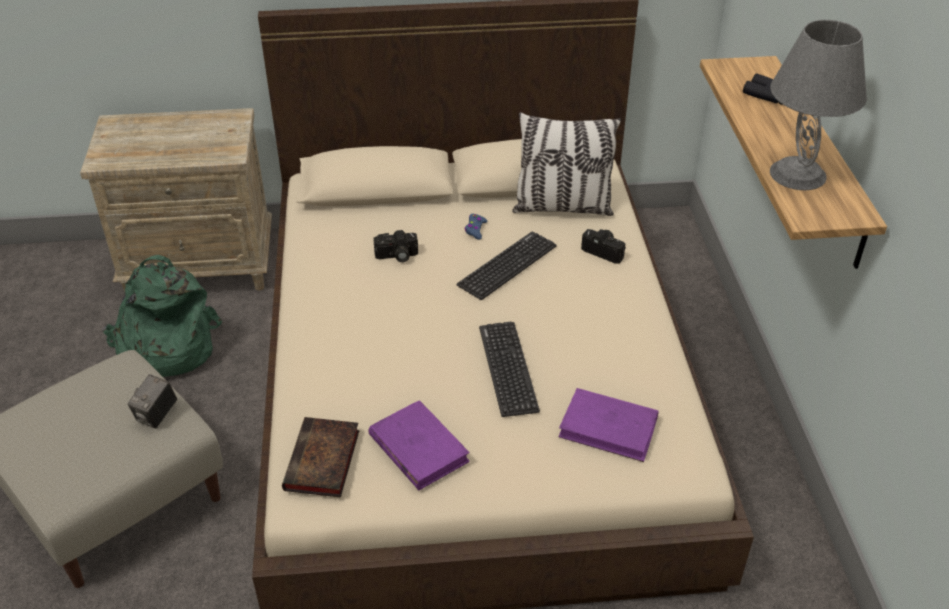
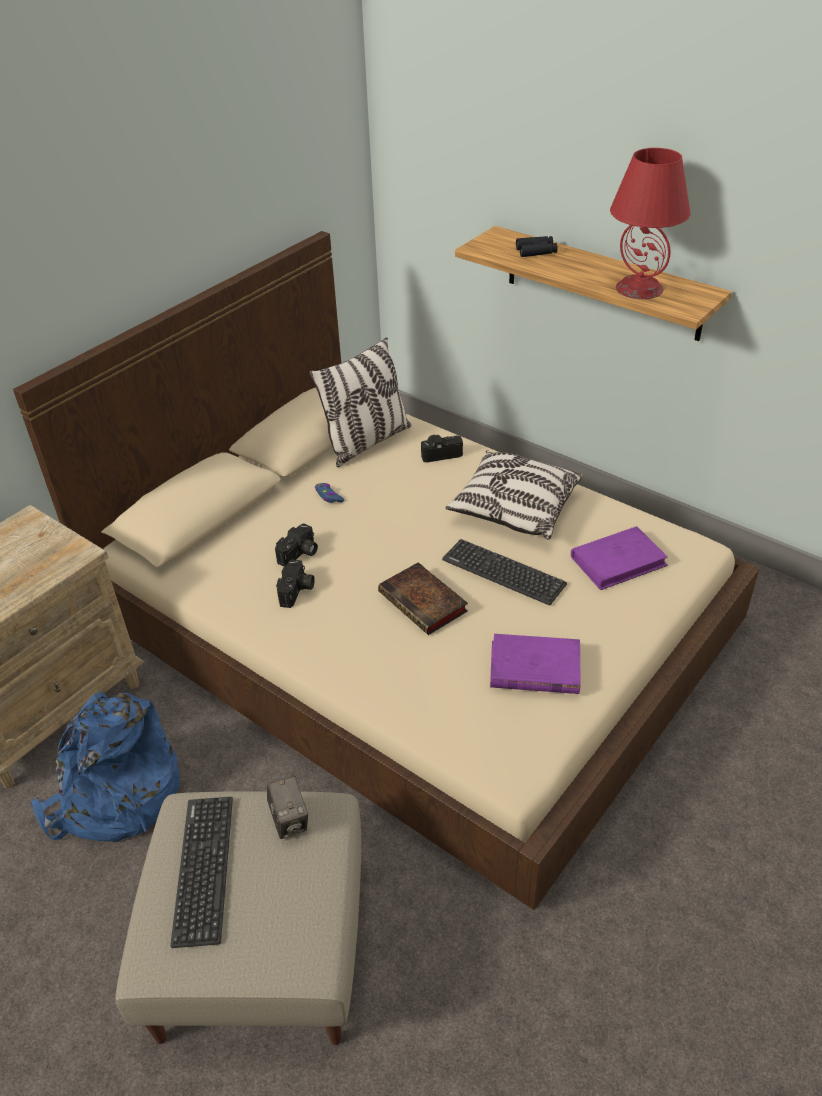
camera: 45 degrees left, 0 degrees up
green backpack [102,255,222,377] -> blue backpack [31,692,180,842]
book [282,417,359,498] -> book moved to [378,562,468,635]
keyboard [457,232,557,300] -> keyboard moved to [170,797,233,948]
grey table lamp [770,20,867,190] -> red table lamp [610,148,690,299]
none -> camera [276,559,315,608]
none -> pillow [446,450,582,540]

